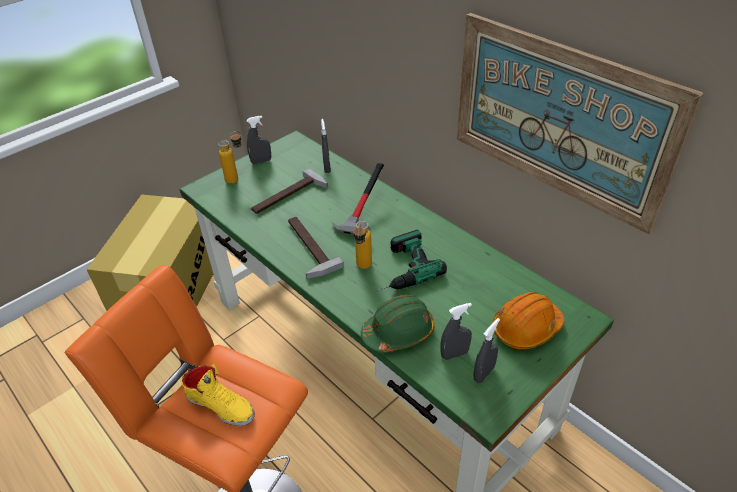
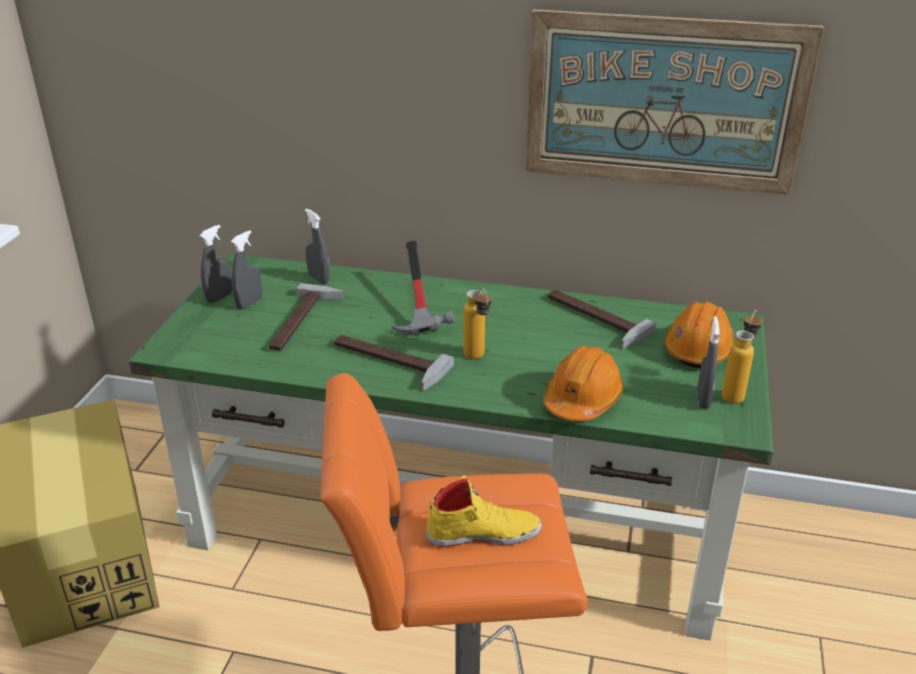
camera: 35 degrees left, 10 degrees down
bottle [218,131,241,184] -> bottle moved to [722,310,762,404]
green hard hat [361,295,435,353] -> orange hard hat [543,346,624,421]
power drill [377,229,447,291] -> none
grey spray bottle [440,303,472,360] -> grey spray bottle moved to [231,231,262,309]
none -> hammer [548,290,657,349]

